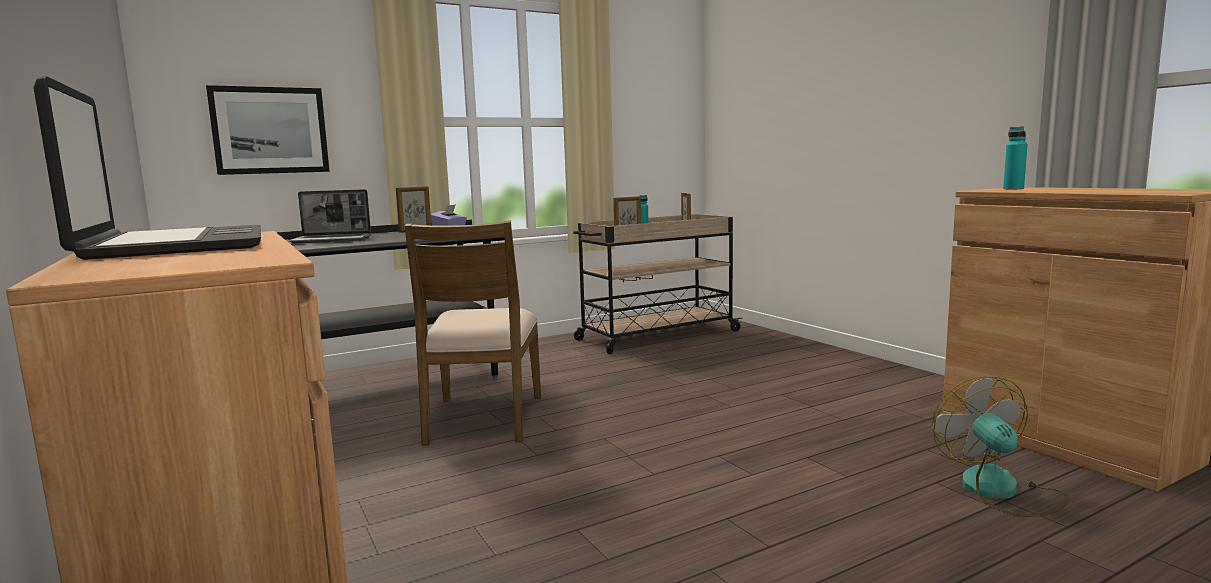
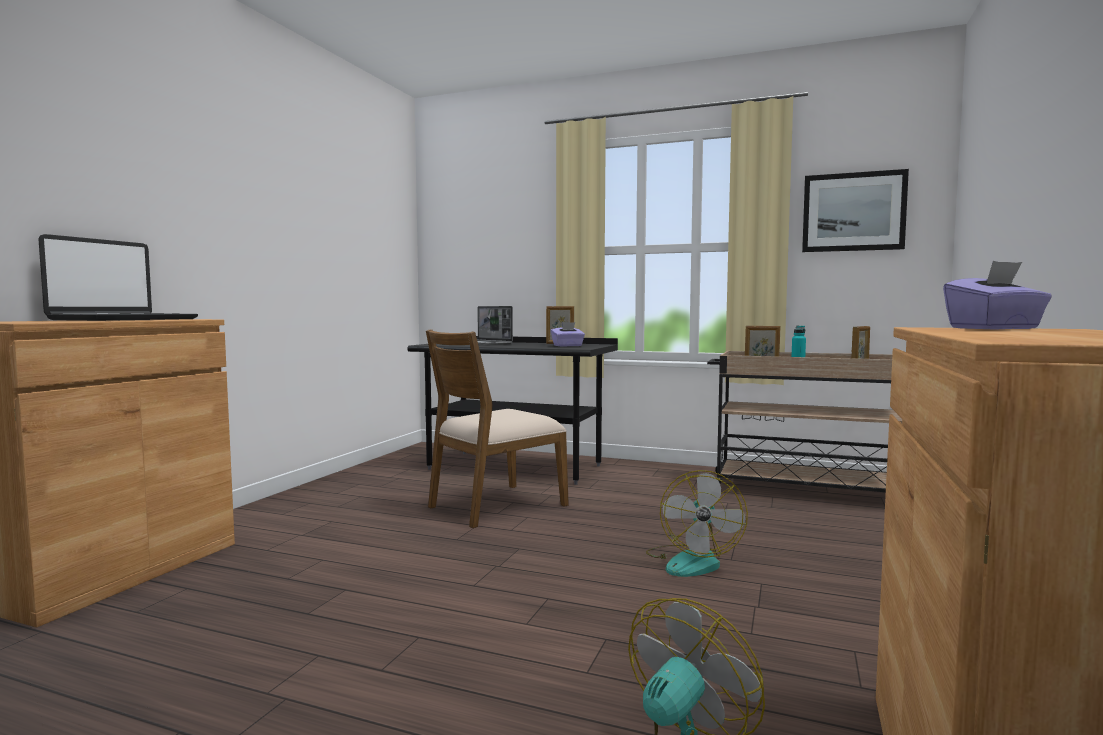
camera: 50 degrees right, 5 degrees down
picture [206,85,330,175] -> picture moved to [802,169,909,252]
turquoise bottle [1003,126,1028,189] -> purple tissue box [943,261,1052,330]
none -> fan [646,470,748,577]

